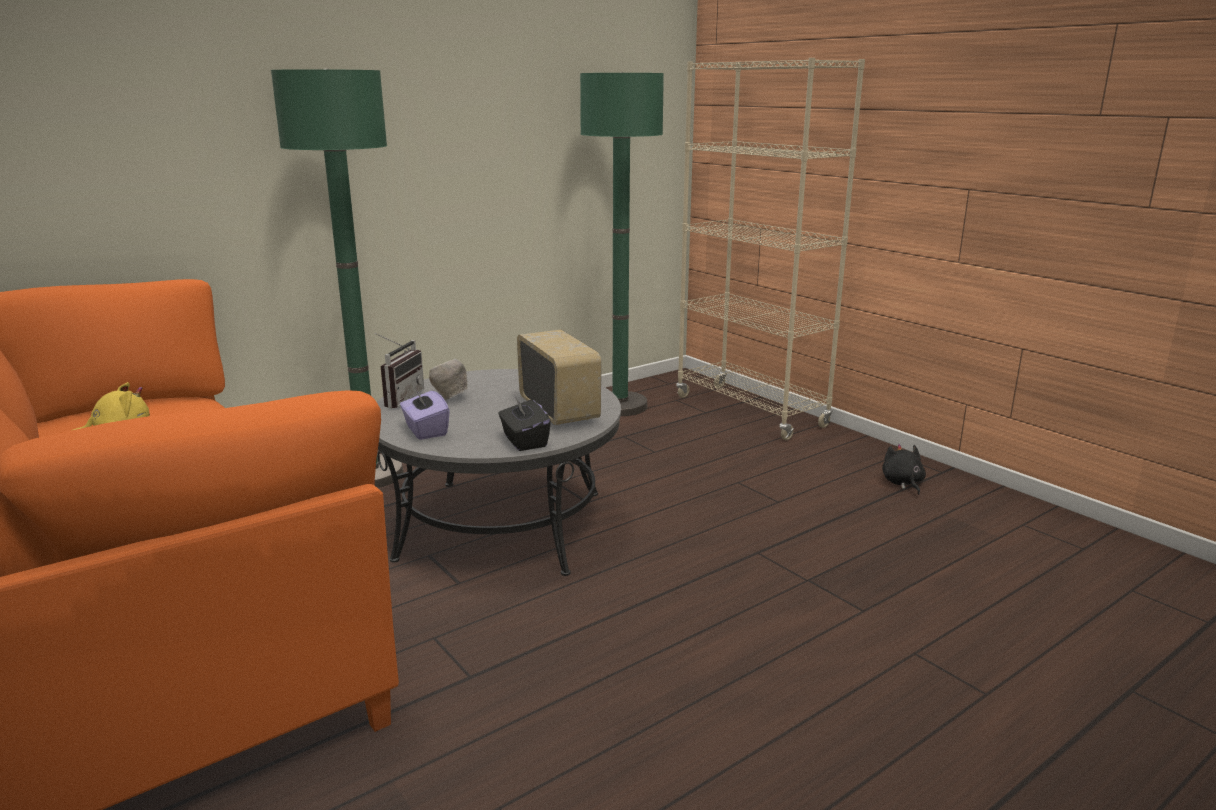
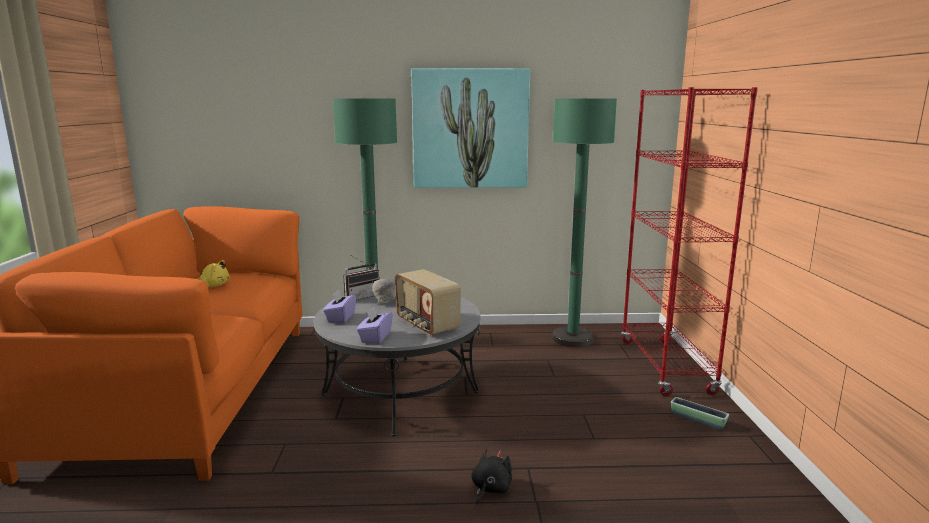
camera: 35 degrees right, 5 degrees down
black tissue box [498,397,551,451] -> purple tissue box [357,306,393,344]
radio [517,330,601,425] -> radio turned 135 degrees clockwise [395,269,461,336]
beige bookcase [676,58,865,440] -> red bookcase [621,87,758,396]
black plush toy [882,444,926,495] -> black plush toy moved to [471,449,512,506]
none -> picture [411,68,530,188]
none -> planter [671,397,729,430]

